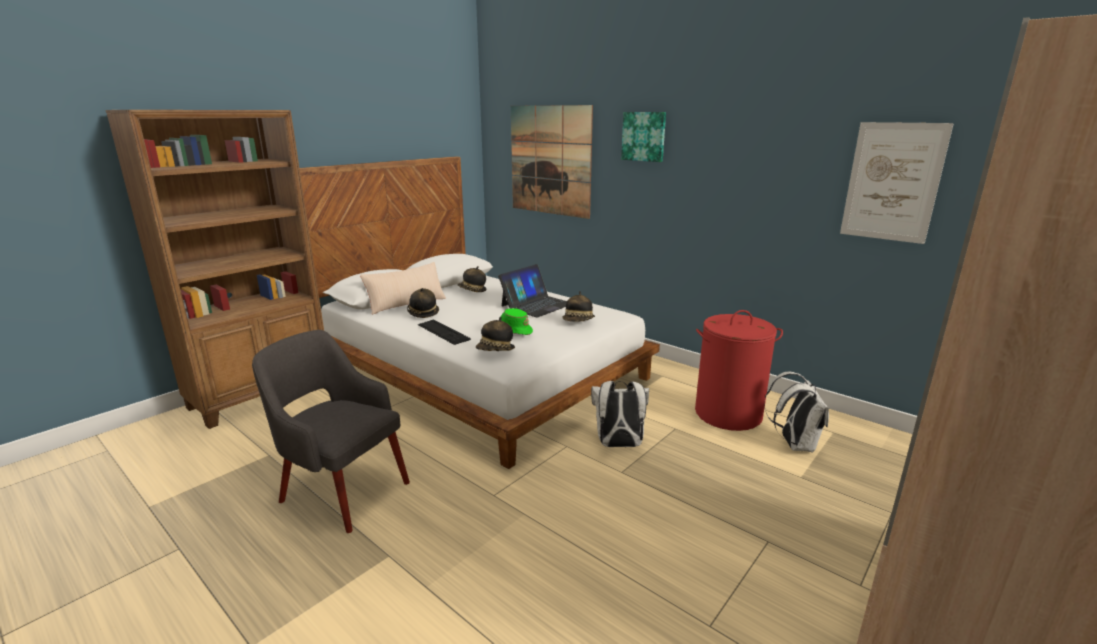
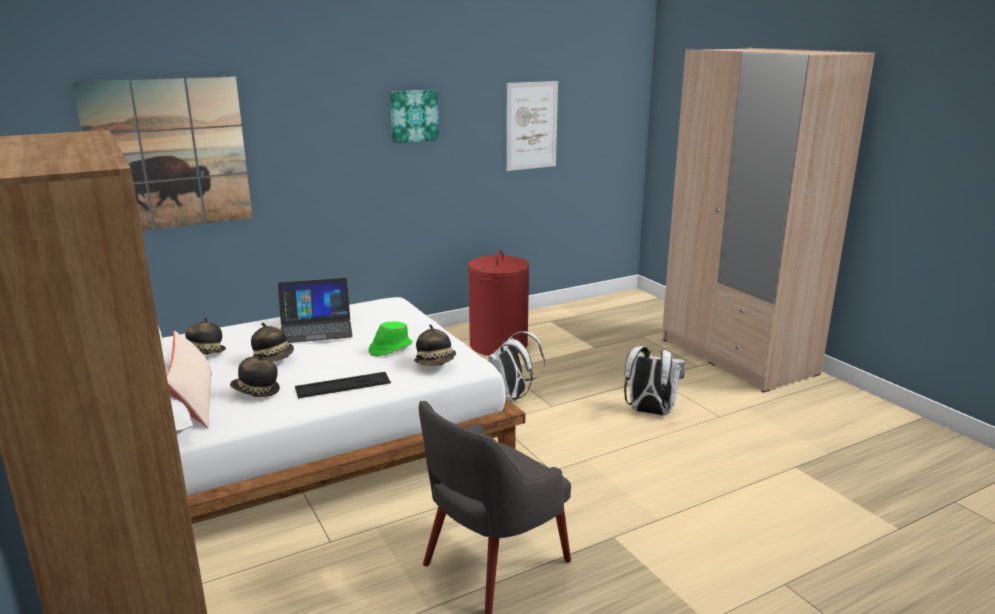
camera: 70 degrees left, 0 degrees up
laptop [498,264,567,318] -> laptop turned 105 degrees clockwise [278,278,353,343]
hat [563,291,595,322] -> hat moved to [251,323,294,362]
picture [621,112,666,162] -> picture moved to [390,90,439,143]
white backpack [764,372,829,453] -> white backpack moved to [624,346,685,416]

